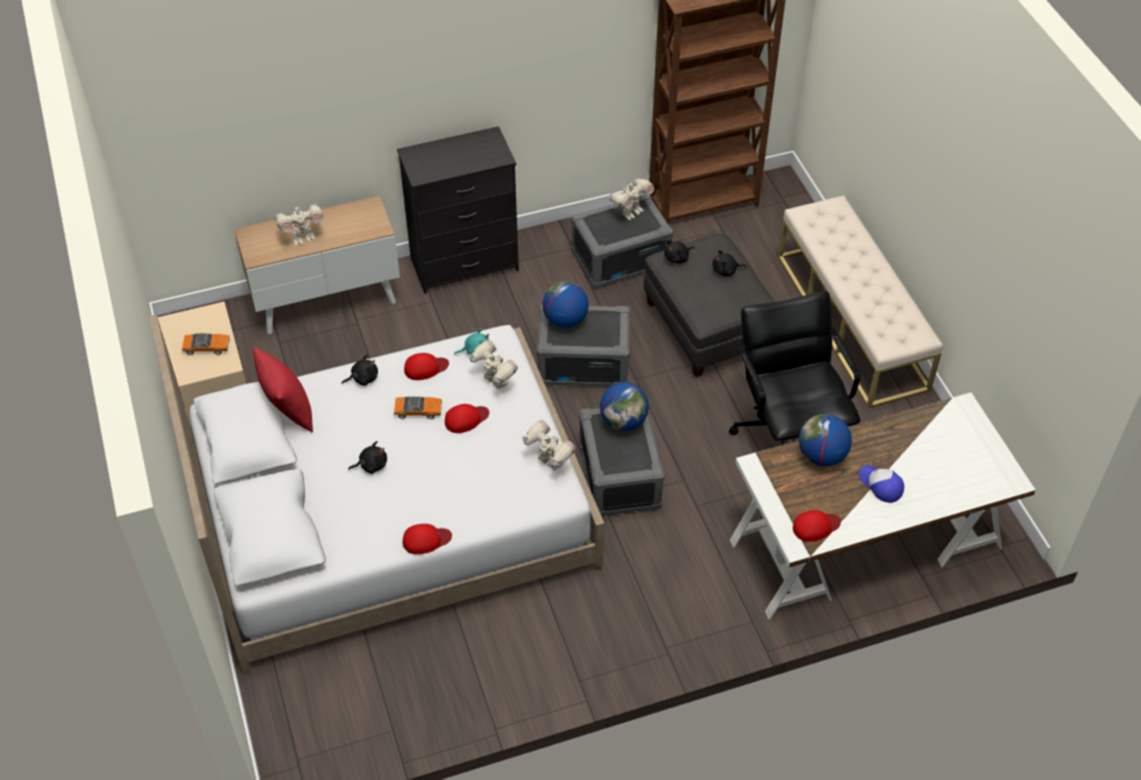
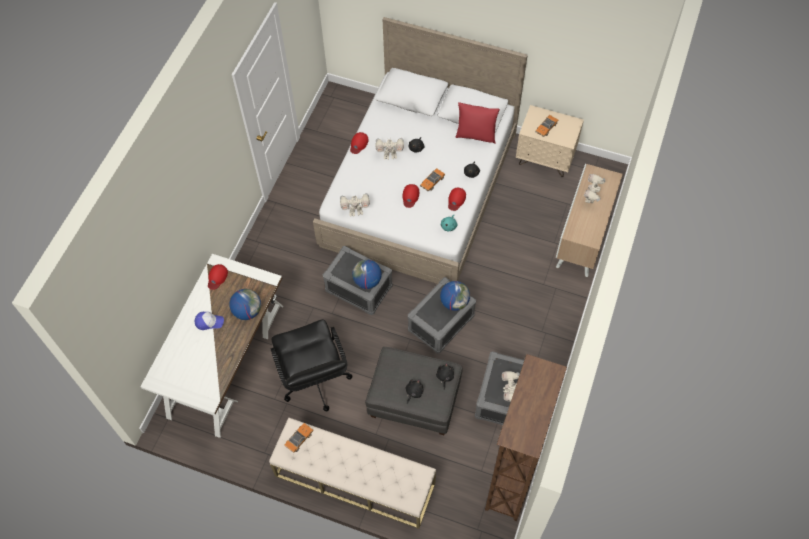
camera: 130 degrees right, 10 degrees up
black dresser [397,126,519,294] -> none
toy robot [469,339,518,389] -> toy robot moved to [375,138,404,160]
black office chair [729,291,861,445] -> black office chair turned 45 degrees clockwise [270,319,352,411]
none -> toy car [284,423,314,453]

